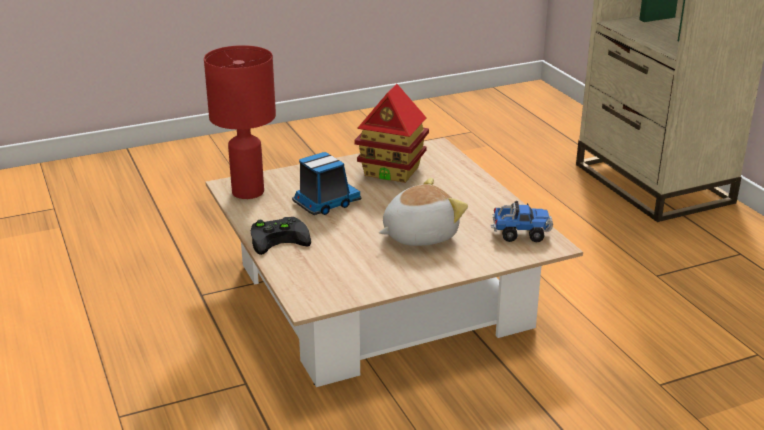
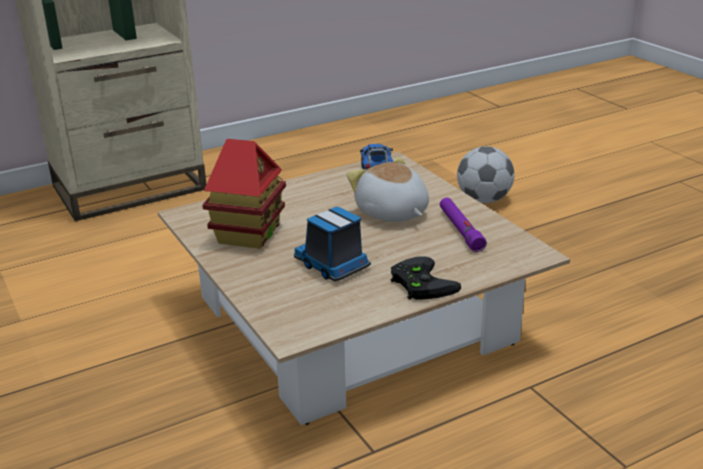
camera: 95 degrees left, 0 degrees up
red table lamp [204,45,276,199] -> none
none -> purple flashlight [440,198,487,252]
none -> football [457,146,514,203]

